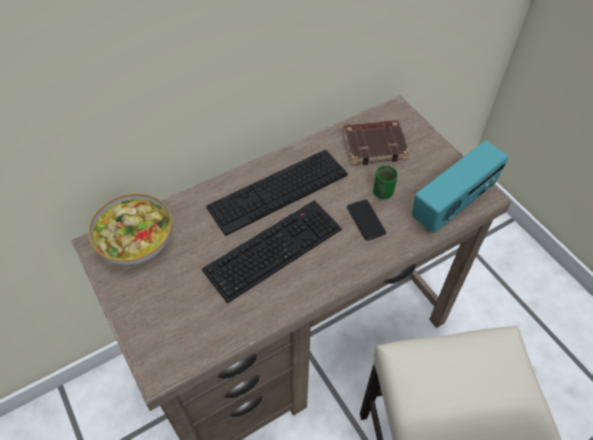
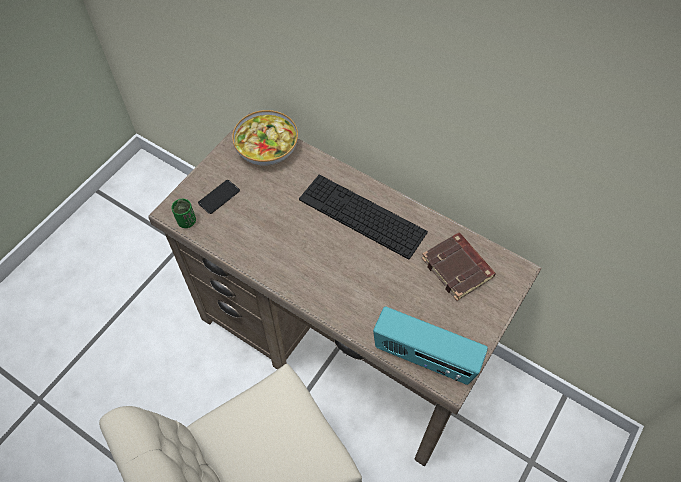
camera: 65 degrees right, 5 degrees up
keyboard [202,200,342,304] -> none
phone [347,200,386,241] -> phone moved to [198,180,240,214]
green cup [373,165,398,199] -> green cup moved to [171,199,196,228]

